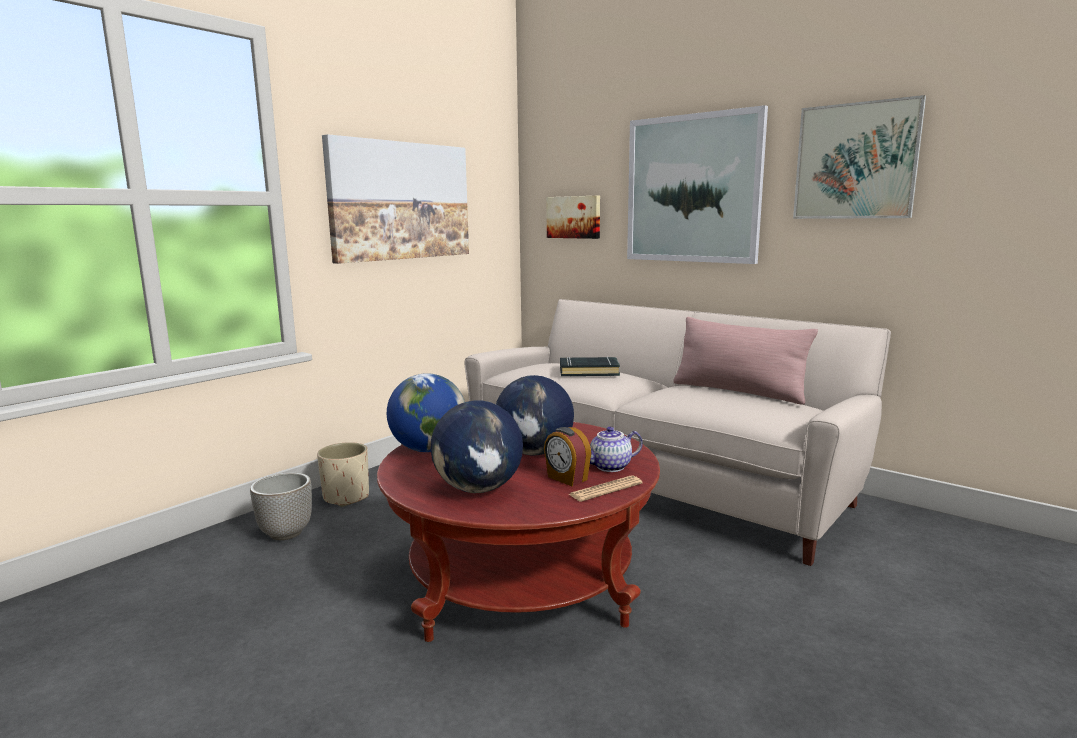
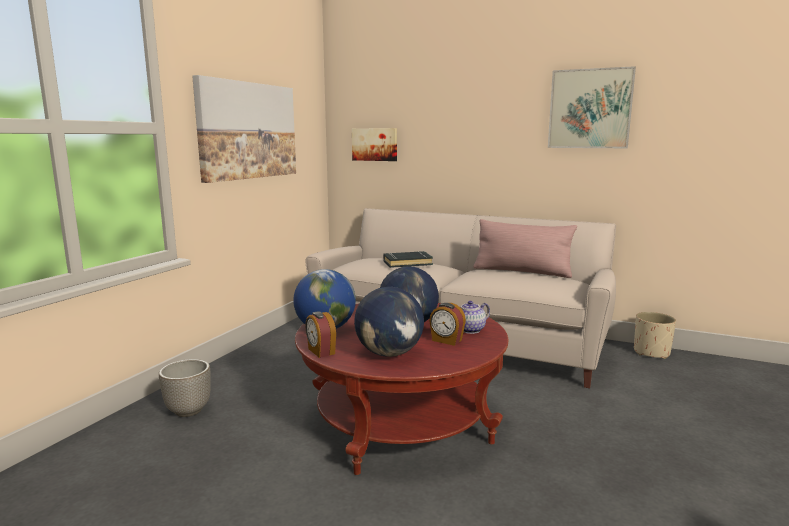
camera: 15 degrees left, 0 degrees up
beige planter [317,442,369,507] -> beige planter moved to [634,312,676,359]
newspaper [569,475,642,502] -> none
picture [627,105,768,264] -> none
none -> alarm clock [305,311,336,358]

